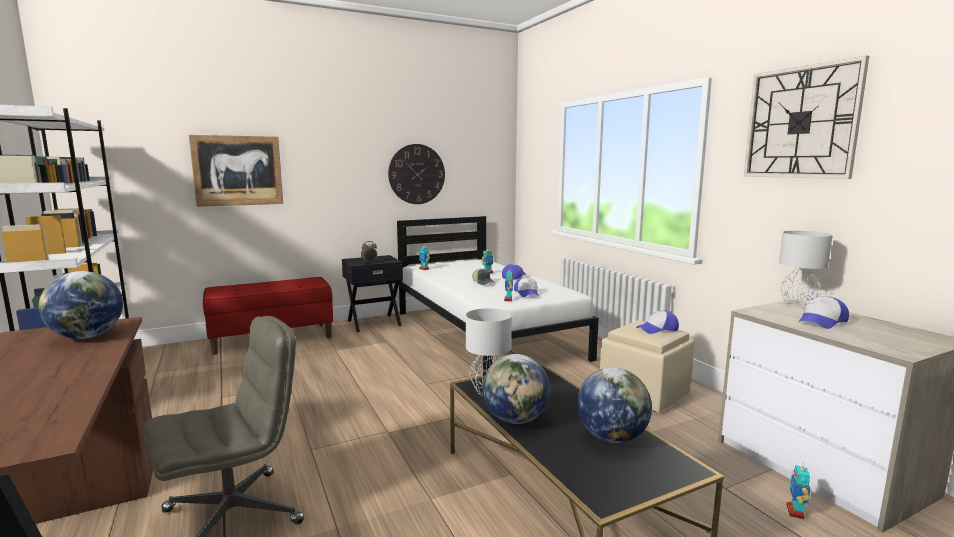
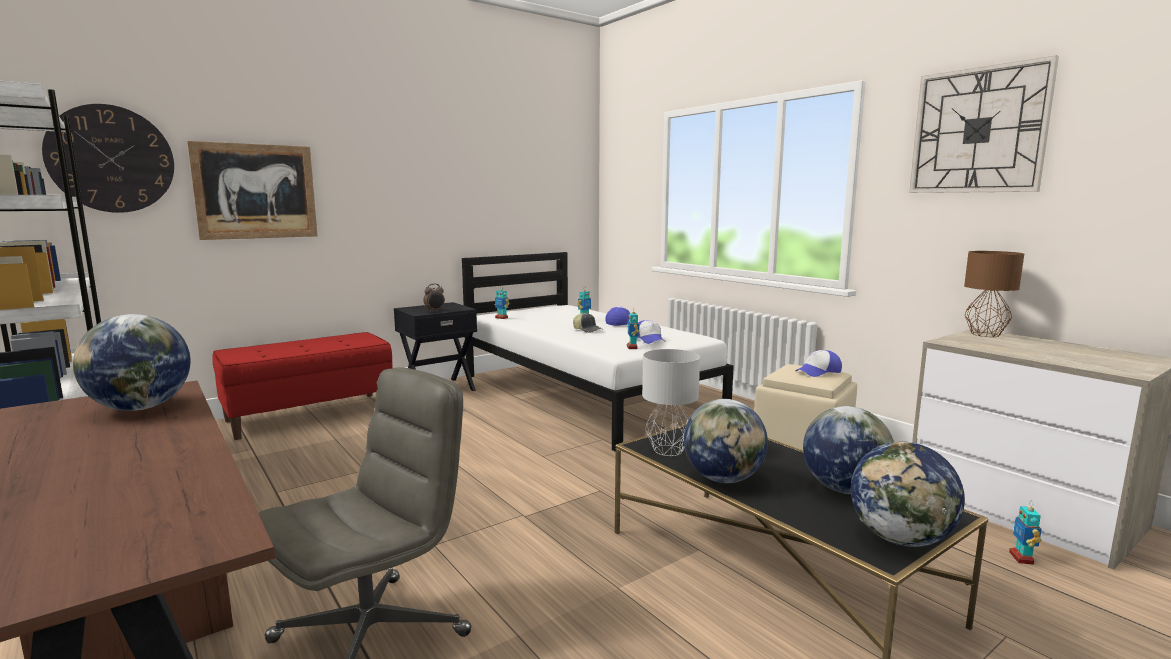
camera: 10 degrees left, 0 degrees up
wall clock [388,144,445,204] -> wall clock moved to [42,104,174,213]
grey table lamp [779,231,833,309] -> brown table lamp [964,251,1024,337]
cap [798,296,849,329] -> none
none -> globe [851,441,965,547]

